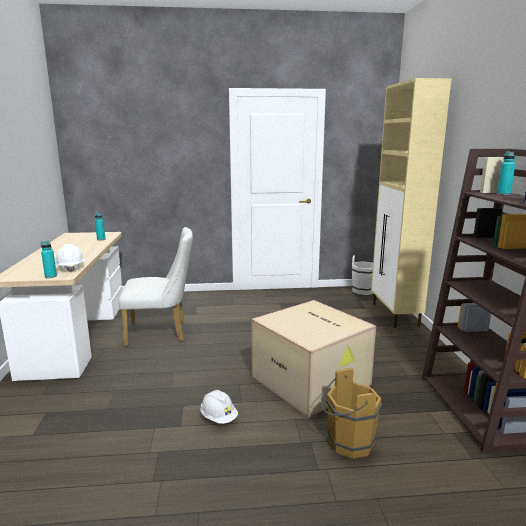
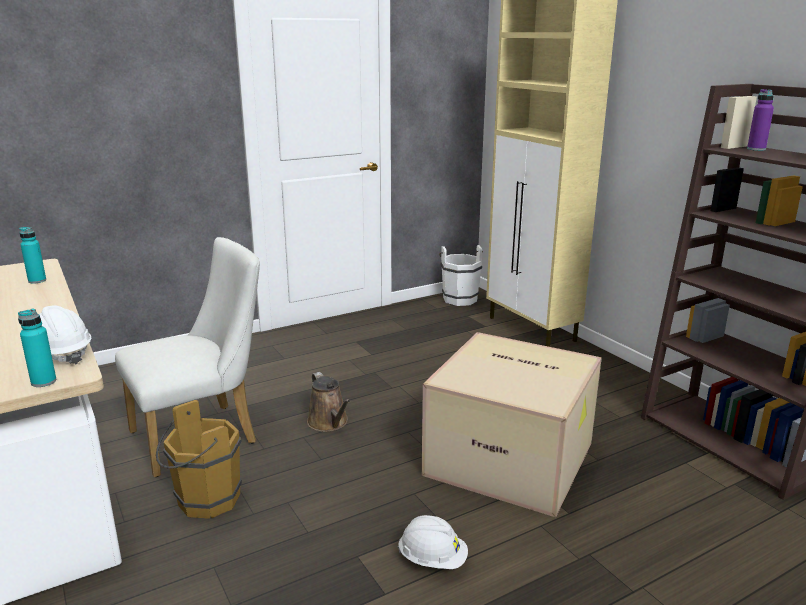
camera: 25 degrees left, 5 degrees up
brown bucket [321,368,382,459] -> brown bucket moved to [156,400,242,519]
turquoise bottle [497,151,516,195] -> purple bottle [747,89,774,151]
none -> brown watering can [307,372,350,432]

